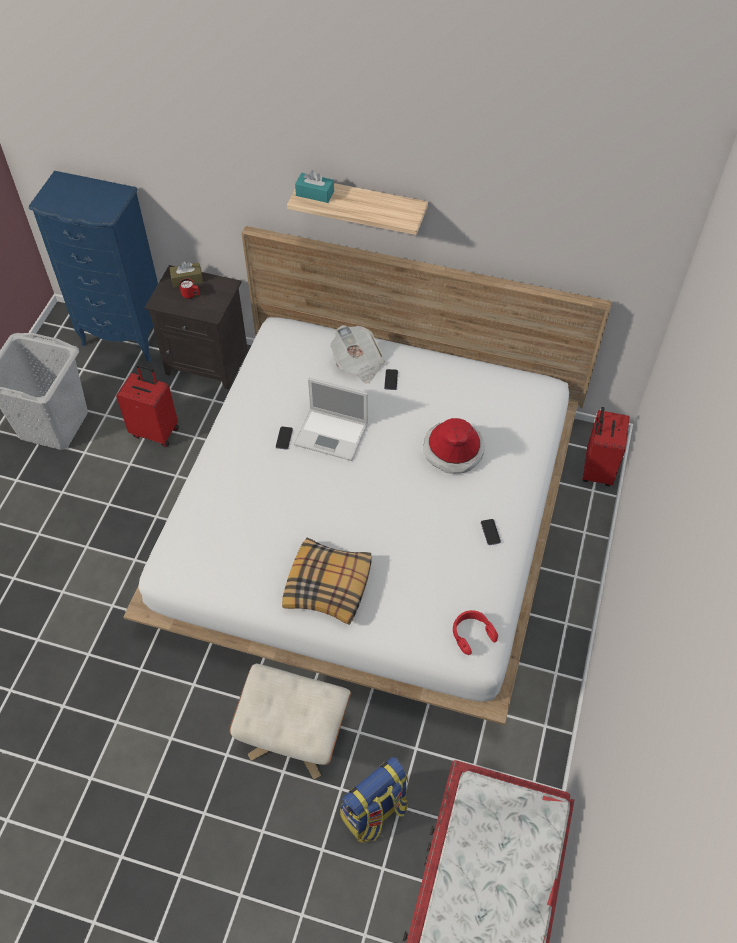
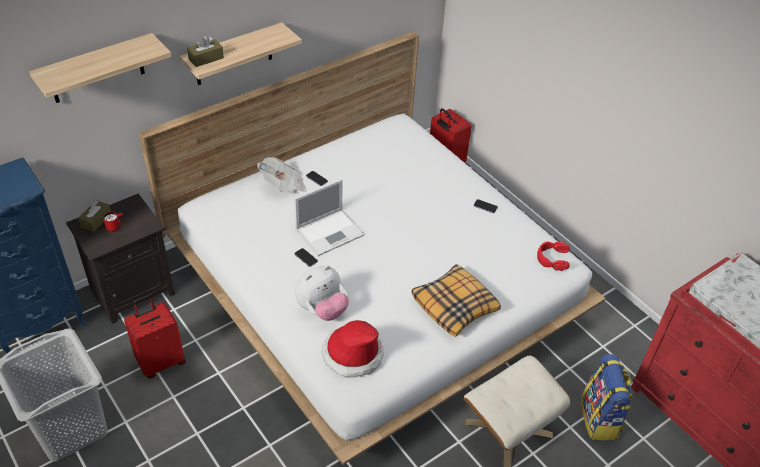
camera: 55 degrees left, 10 degrees down
turquoise tissue box [295,171,334,203] -> brown tissue box [187,36,224,67]
hat [423,418,485,474] -> hat moved to [322,320,384,378]
none -> shelf [29,33,172,103]
none -> plush toy [295,265,349,321]

